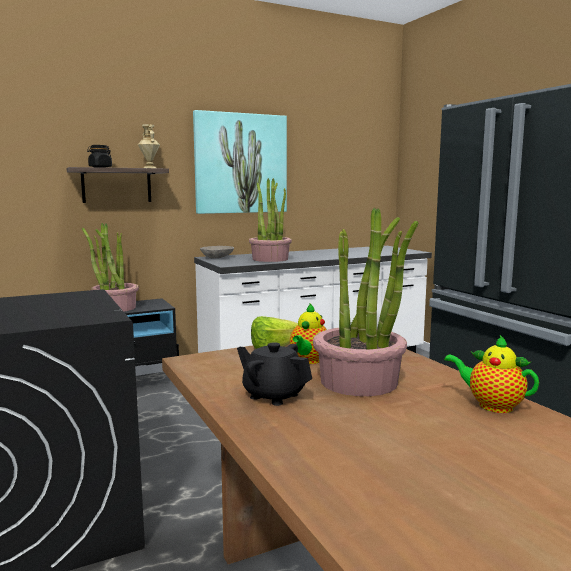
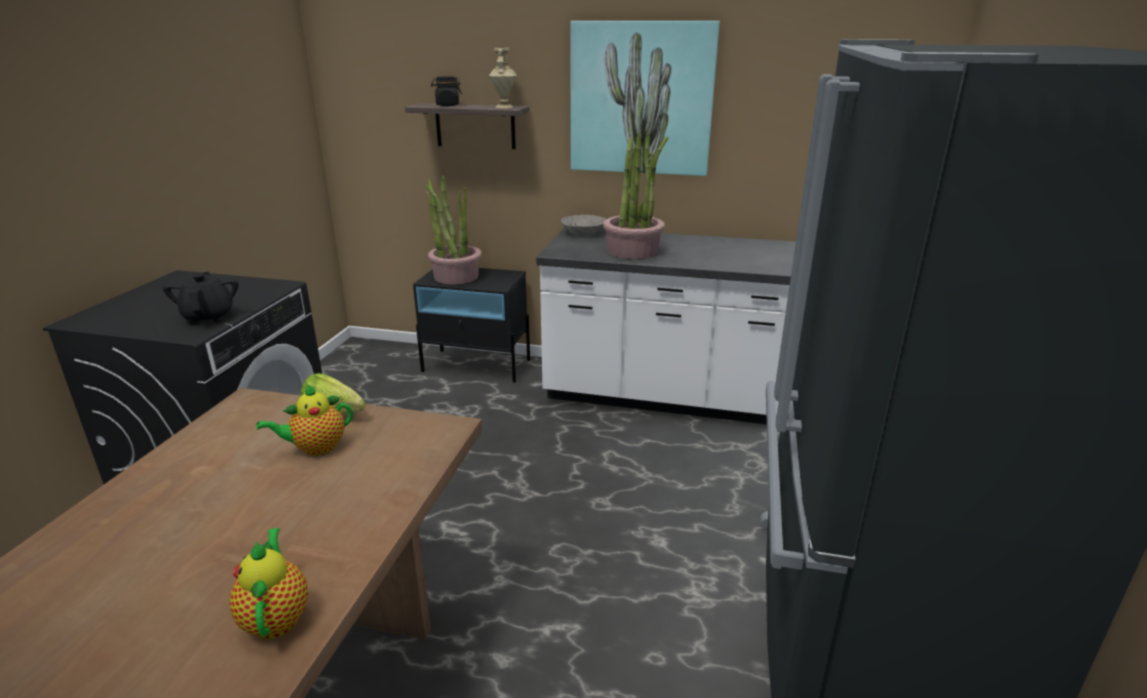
camera: 40 degrees right, 15 degrees up
black teapot [237,342,312,406] -> black teapot moved to [163,272,239,325]
potted plant [313,208,418,396] -> none

